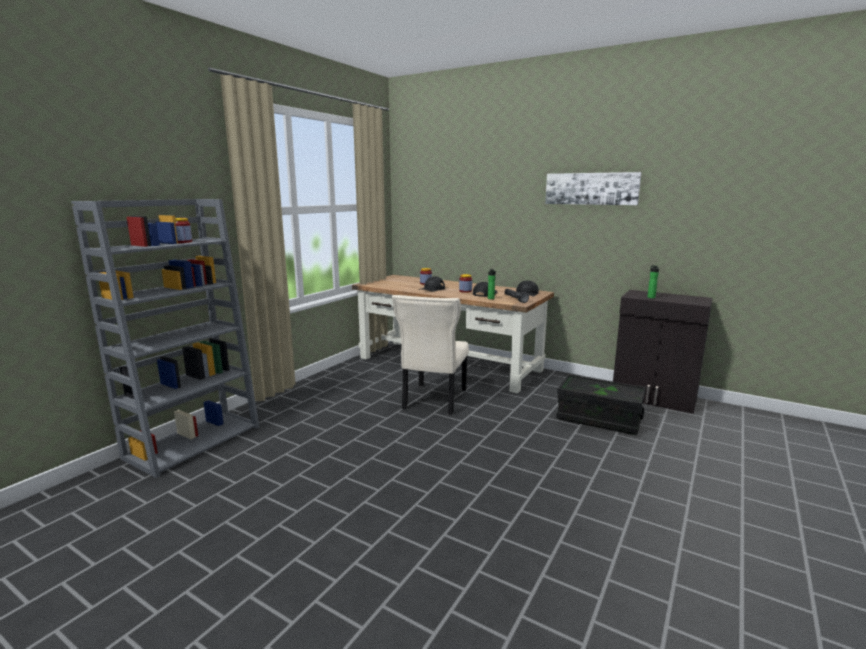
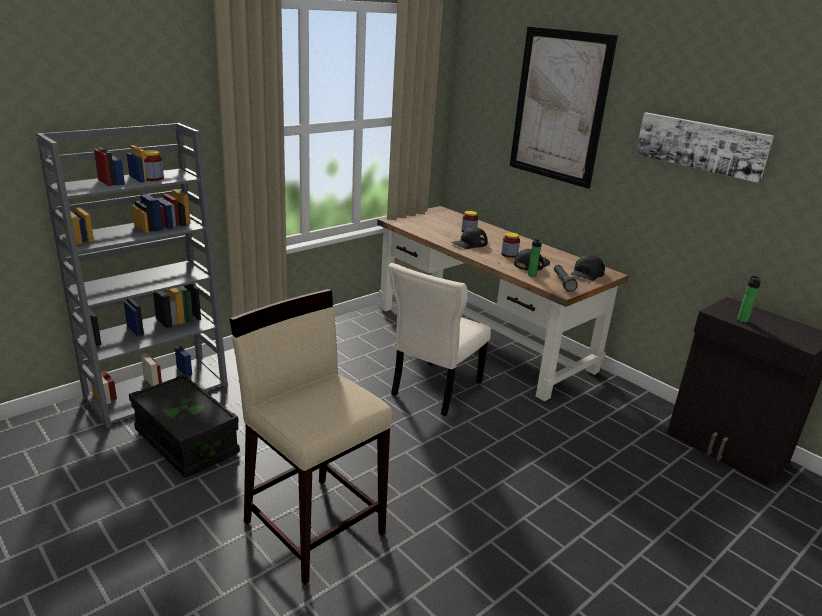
camera: 15 degrees right, 10 degrees up
black storage box [556,374,646,435] -> black storage box moved to [129,374,240,478]
none -> beige stool [229,289,393,585]
none -> picture [510,26,618,189]

